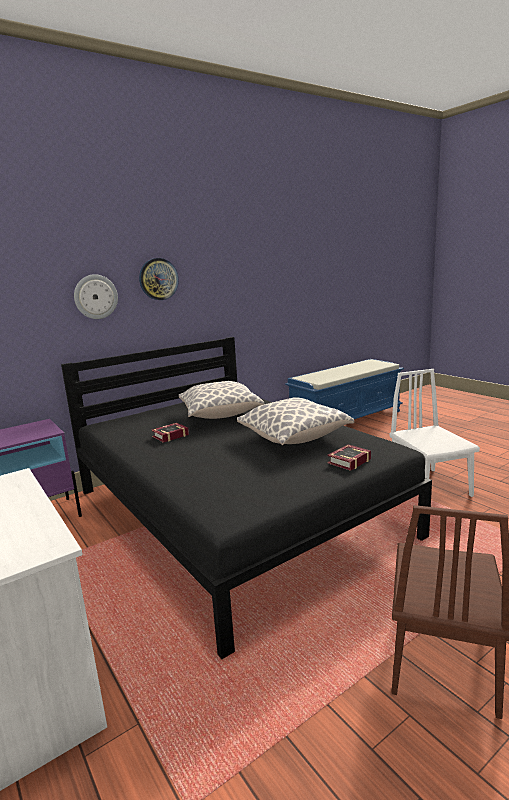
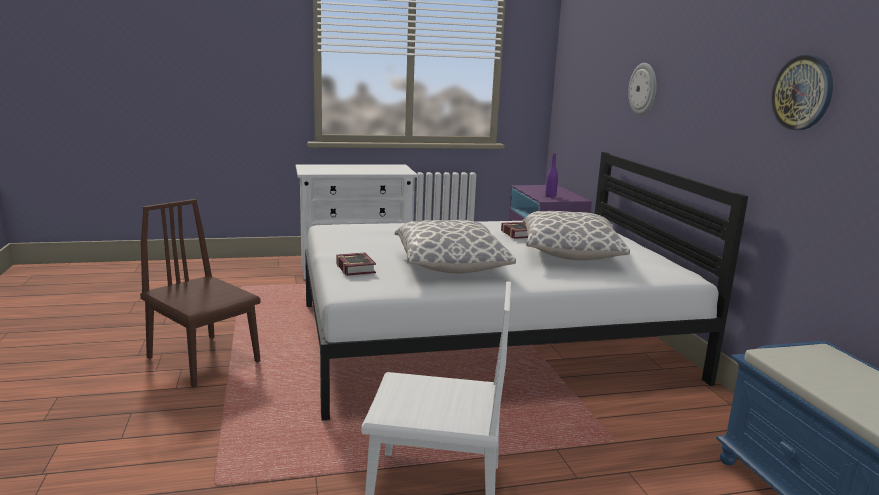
camera: 110 degrees right, 0 degrees up
black bed [61,337,432,659] -> white bed [305,152,748,420]
wall clock [139,258,179,300] -> wall clock moved to [771,55,833,130]
none -> purple bottle [545,153,558,197]

